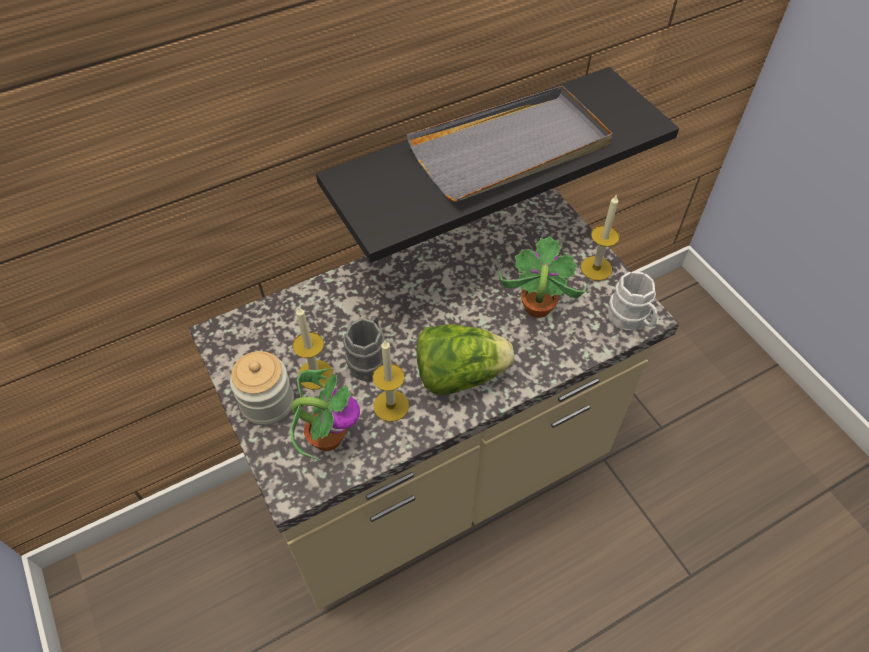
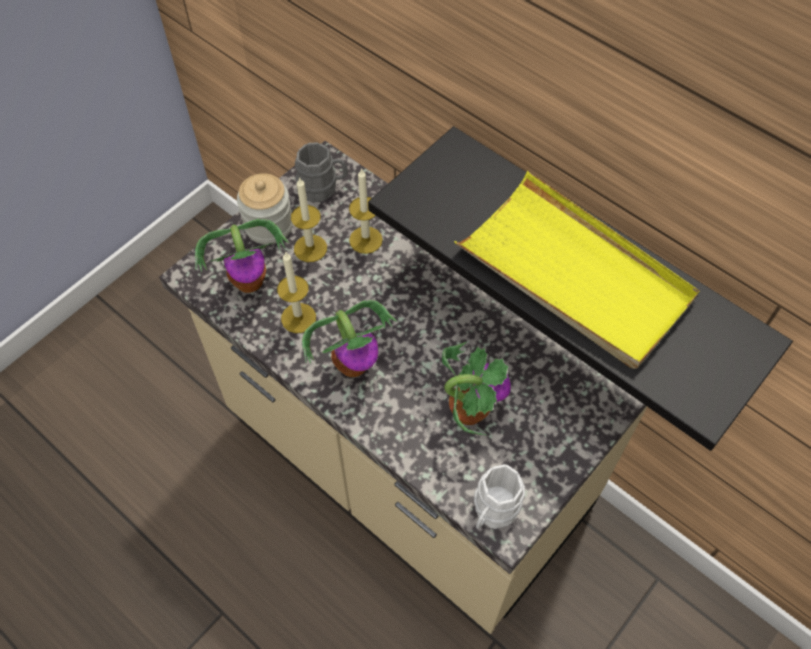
camera: 70 degrees right, 5 degrees up
grey mug [343,316,385,382] -> grey mug moved to [295,142,348,202]
grey tray [406,86,613,202] -> yellow tray [454,171,700,369]
lettuce [417,324,514,395] -> potted plant [302,300,398,377]
candle [581,194,619,281] -> candle moved to [349,168,383,254]

